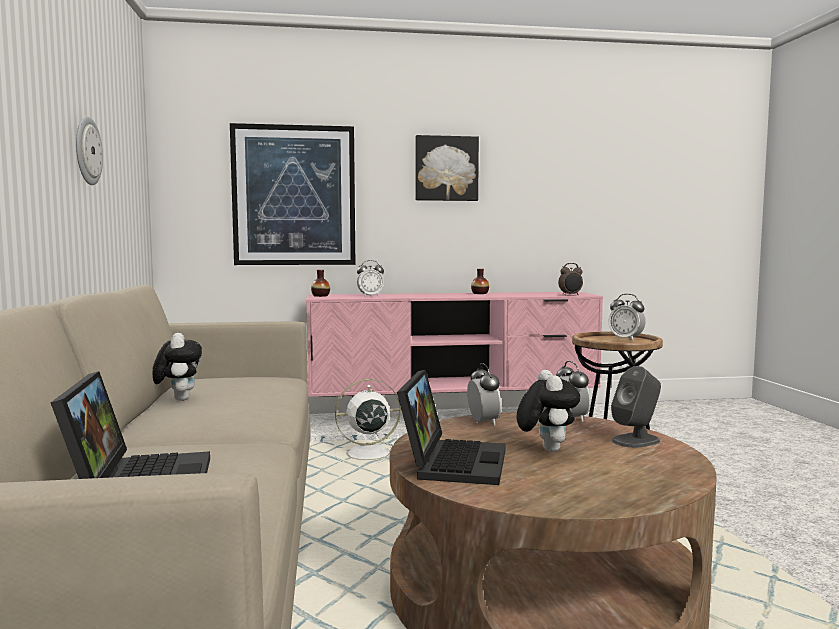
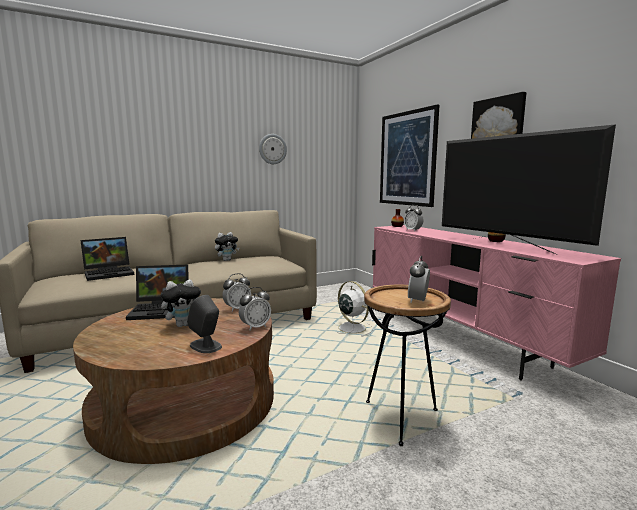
camera: 70 degrees right, 5 degrees up
alarm clock [558,263,583,295] -> none
none -> television [442,124,616,254]

